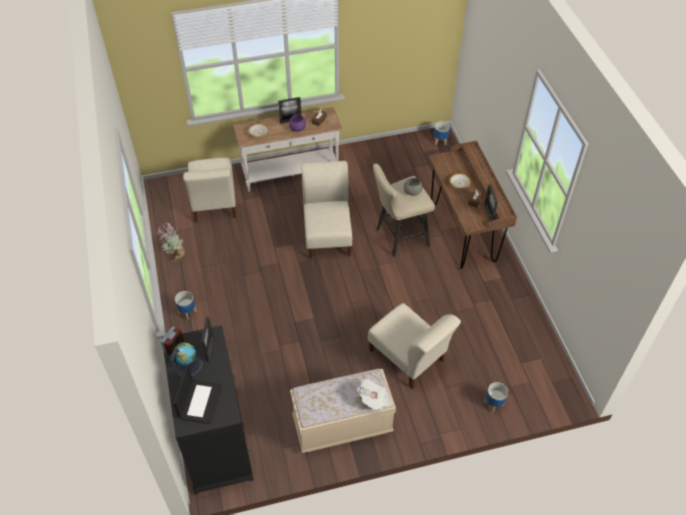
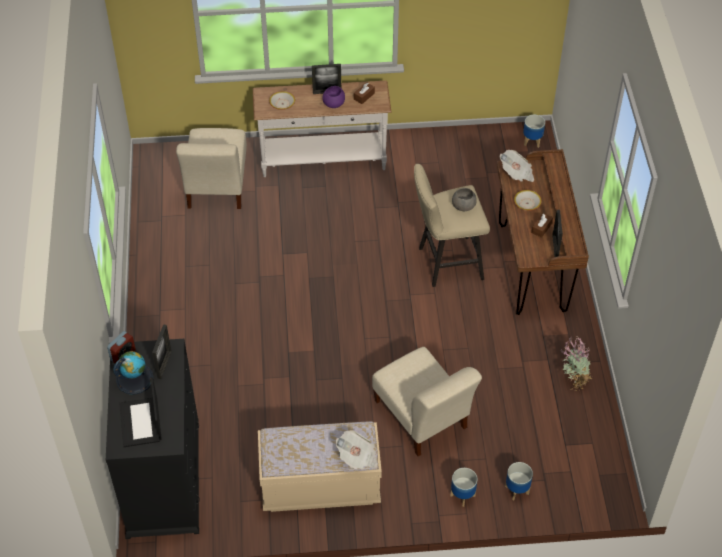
camera: 10 degrees right, 0 degrees up
potted plant [157,222,185,262] -> potted plant moved to [561,337,594,391]
laptop [174,365,222,424] -> laptop turned 150 degrees clockwise [119,377,162,447]
planter [175,291,197,320] -> planter moved to [450,468,478,507]
beige chair [301,161,352,259] -> none
none -> newspaper [500,150,534,182]

